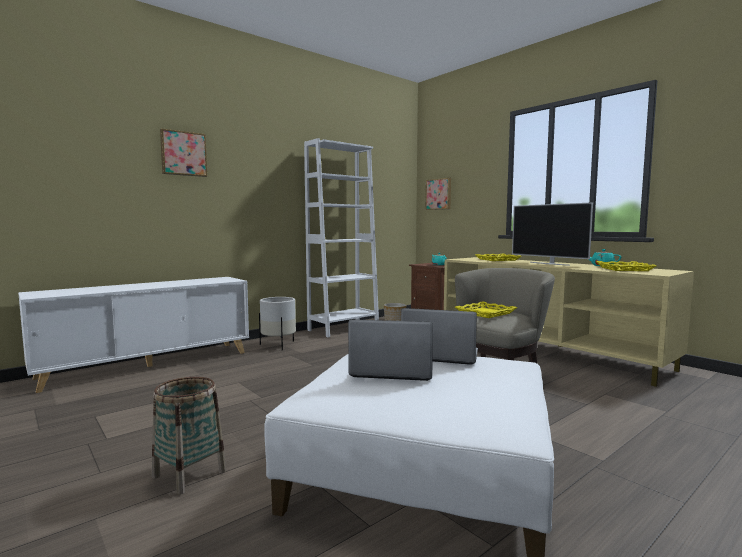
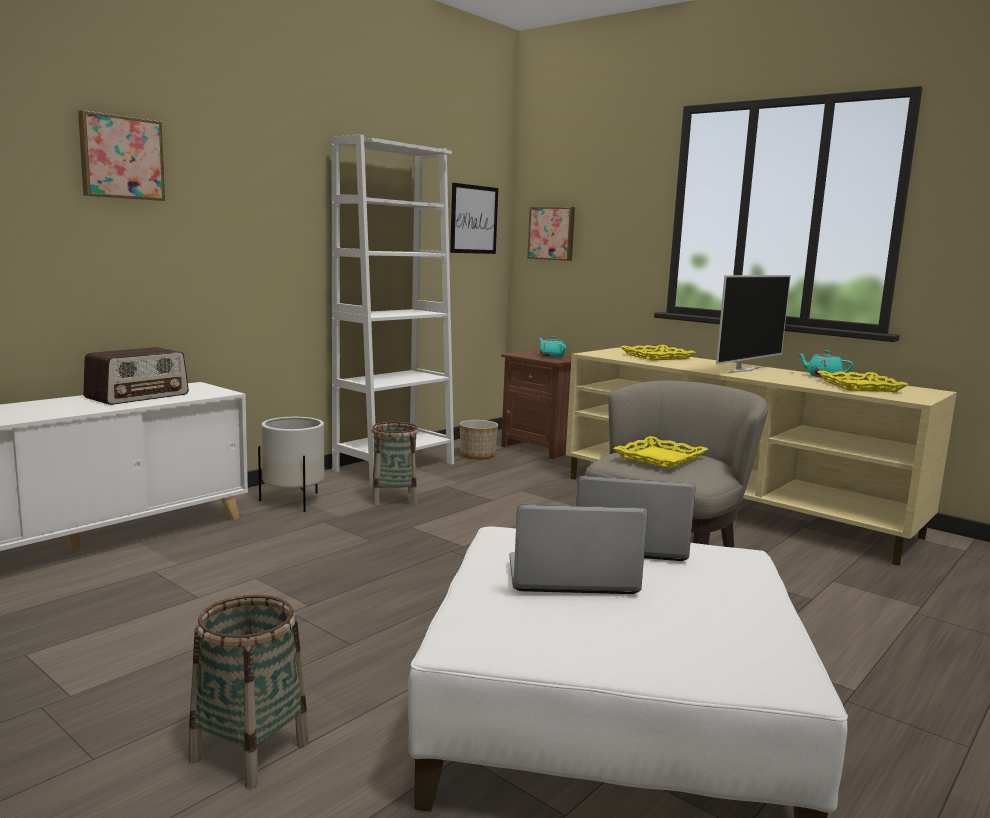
camera: 10 degrees left, 5 degrees up
television [512,202,593,266] -> television turned 90 degrees counterclockwise [716,275,791,373]
none -> radio [83,347,189,405]
none -> basket [372,422,418,506]
none -> picture [450,183,498,254]

